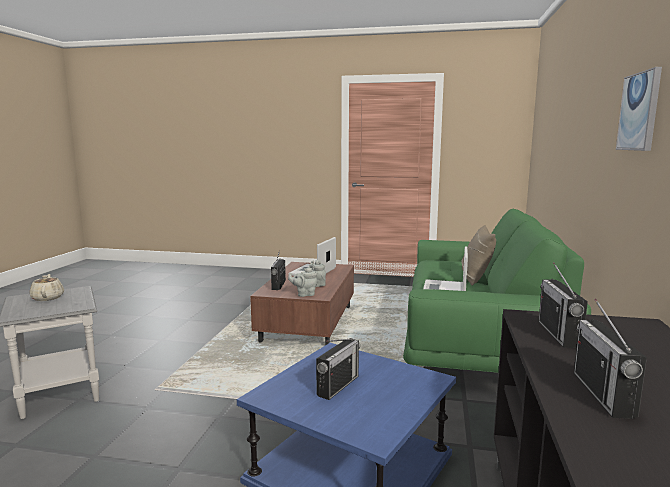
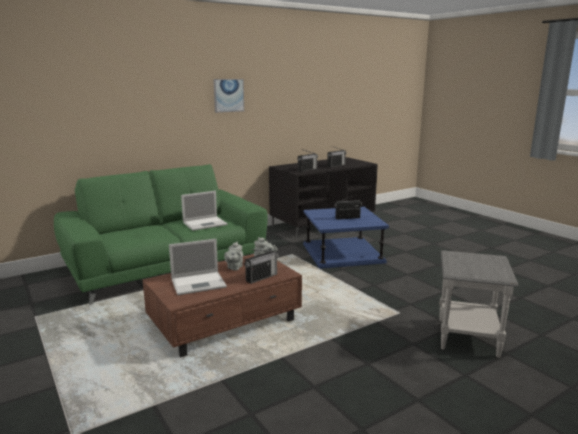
camera: 135 degrees left, 5 degrees up
beige teapot [30,274,64,301] -> none
beige pillow [462,225,496,286] -> none

